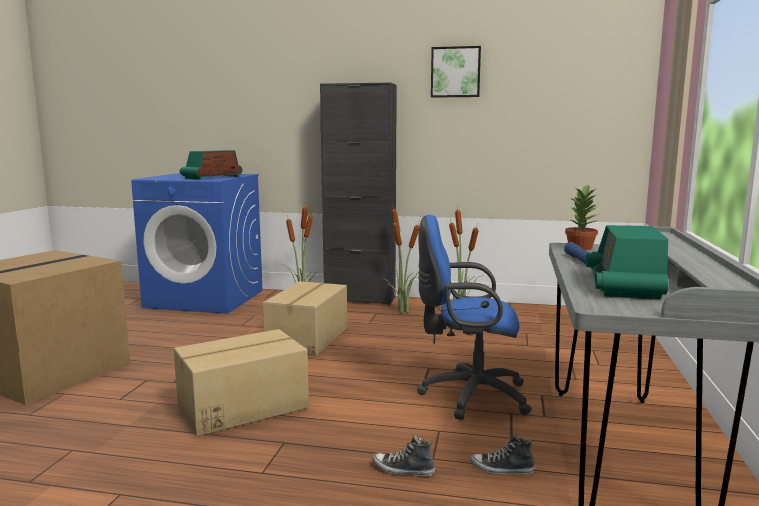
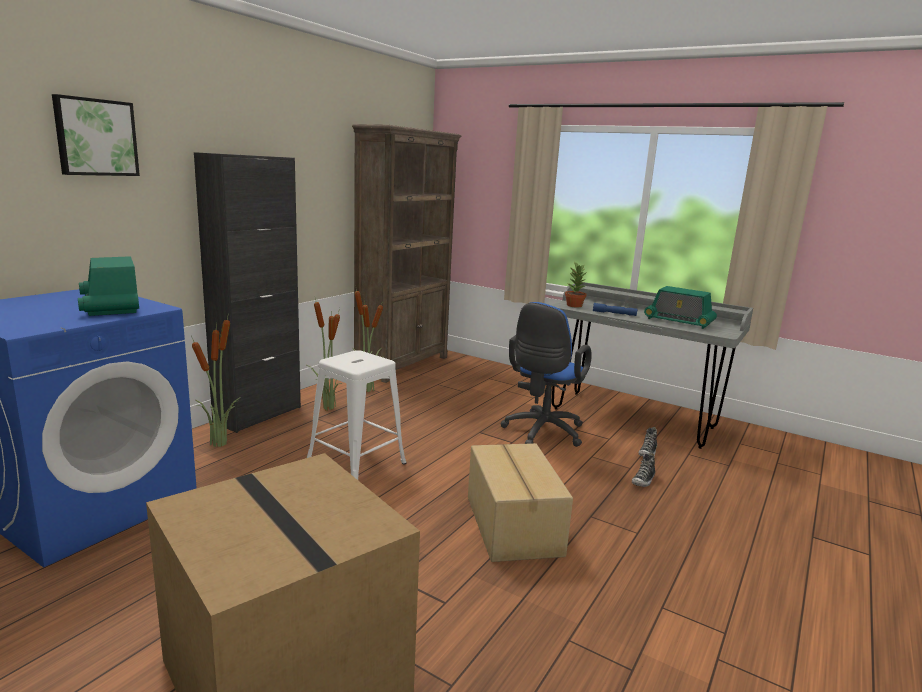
camera: 70 degrees left, 5 degrees up
cardboard box [263,281,347,355] -> white stool [307,350,407,480]
picture [431,46,481,98] -> picture moved to [52,94,140,176]
none -> brown bookcase [352,124,461,383]

